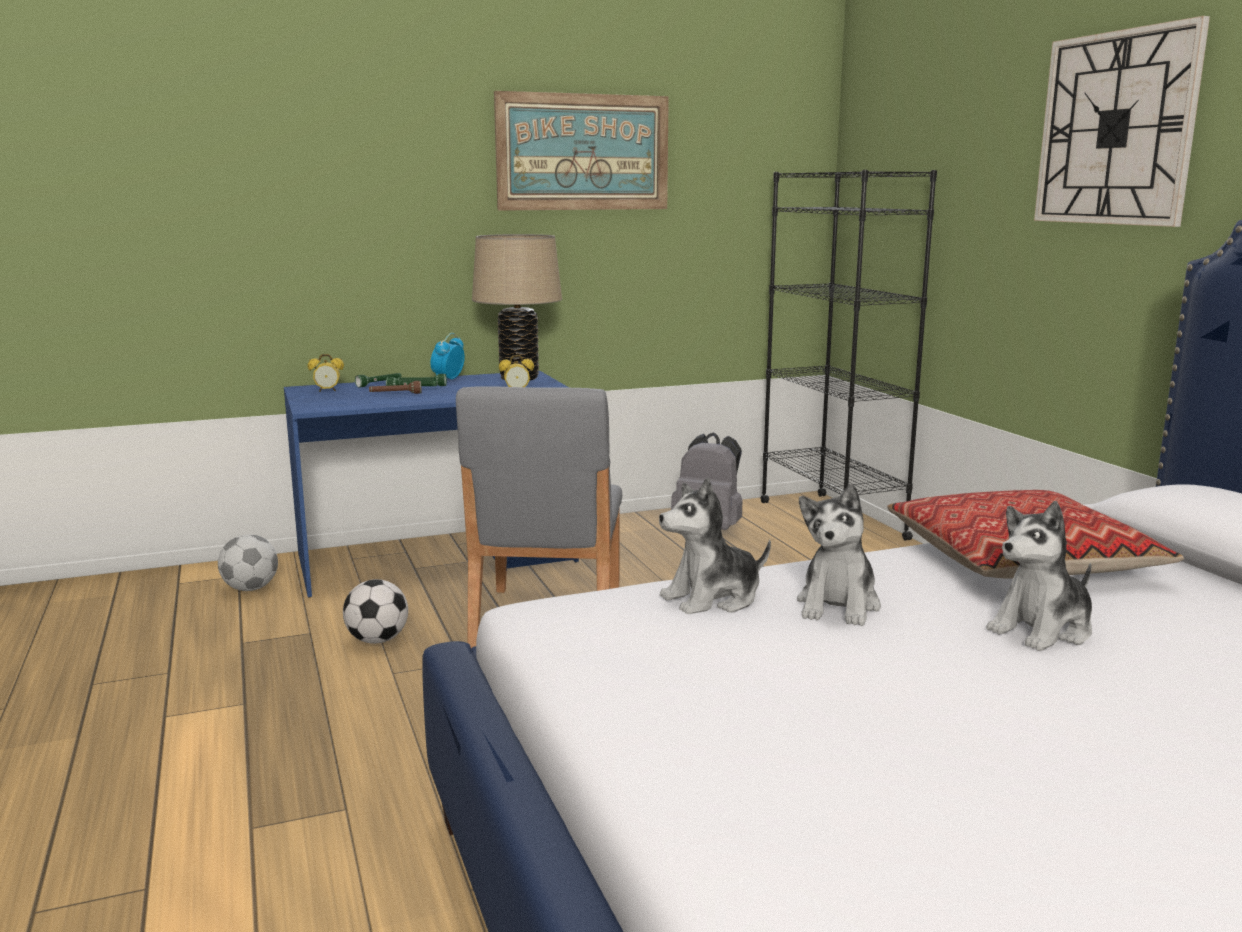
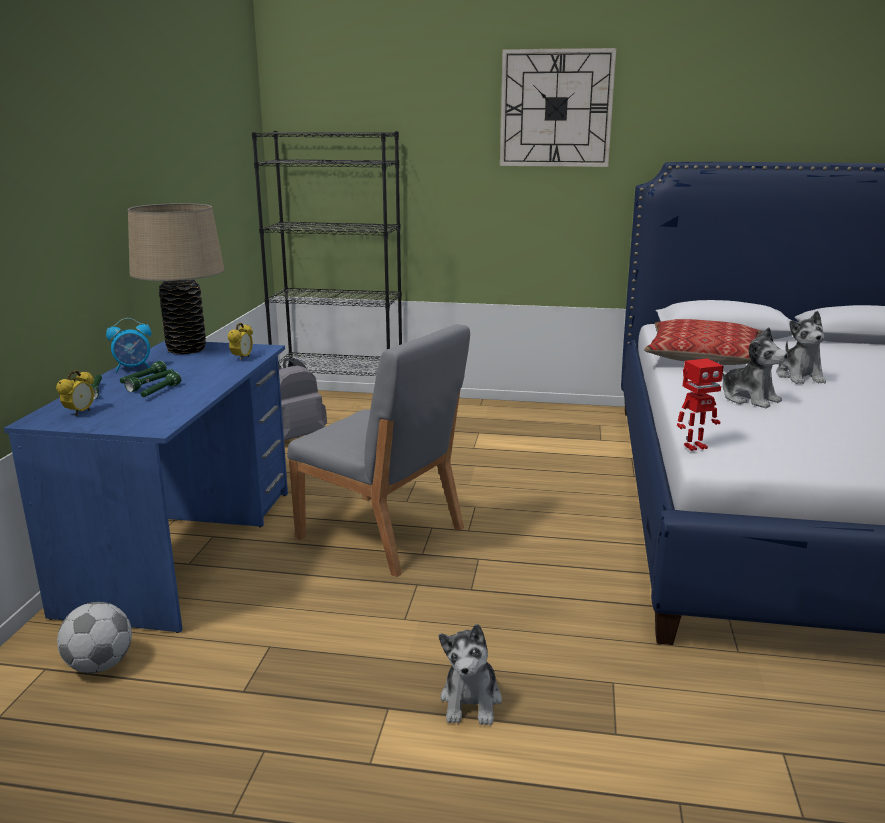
camera: 60 degrees left, 5 degrees up
football [343,579,408,644] -> none
brown flashlight [369,381,421,394] -> green flashlight [141,372,181,397]
alarm clock [430,333,465,379] -> alarm clock turned 75 degrees counterclockwise [106,318,152,372]
picture [494,91,669,211] -> none
plush toy [659,478,771,614] -> plush toy moved to [439,624,502,725]
none -> toy robot [677,358,723,451]

